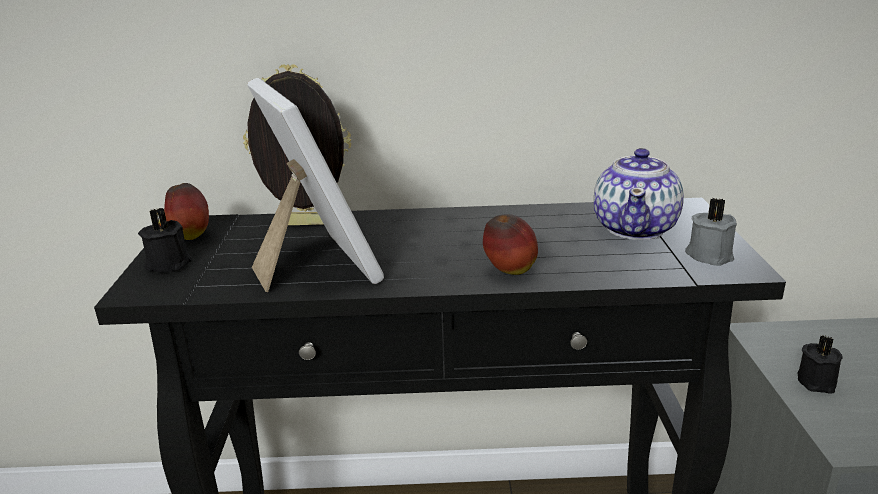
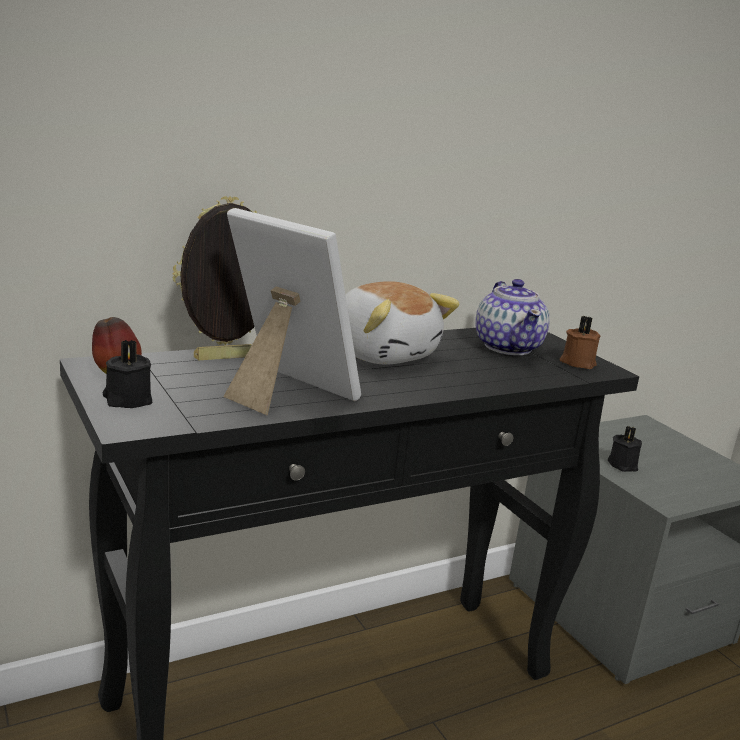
camera: 30 degrees left, 5 degrees down
apple [483,214,538,275] -> none
grey candle [685,198,737,266] -> brown candle [560,316,600,369]
none -> plush toy [345,281,459,365]

